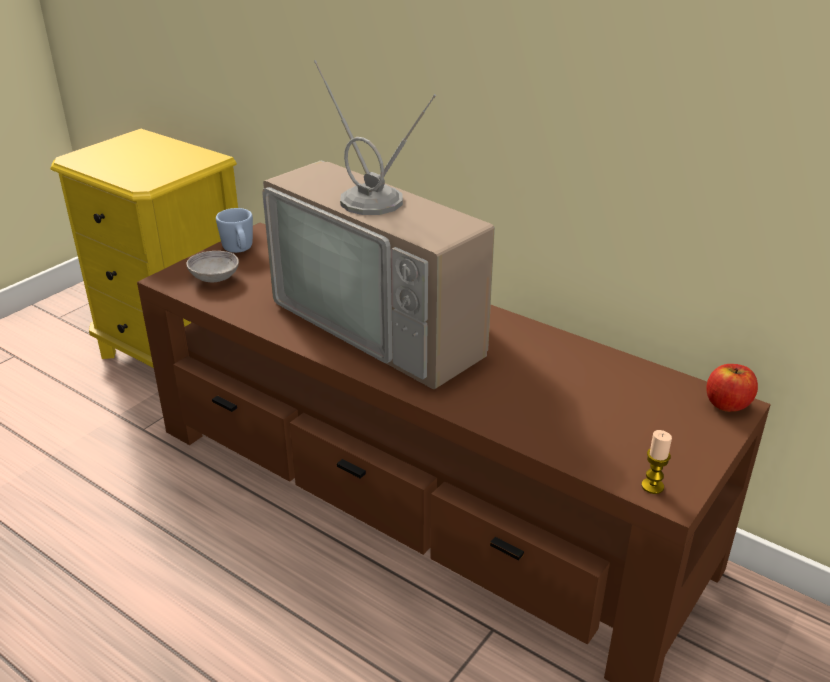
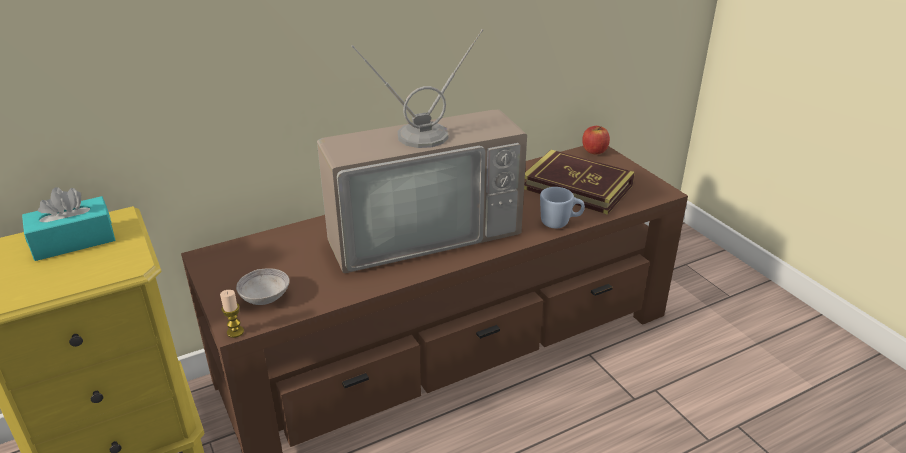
camera: 65 degrees left, 0 degrees up
blue mug [216,208,253,253] -> blue mug moved to [540,187,585,228]
candle [641,430,672,494] -> candle moved to [220,290,244,338]
none -> turquoise tissue box [22,187,115,261]
none -> book [524,150,635,215]

